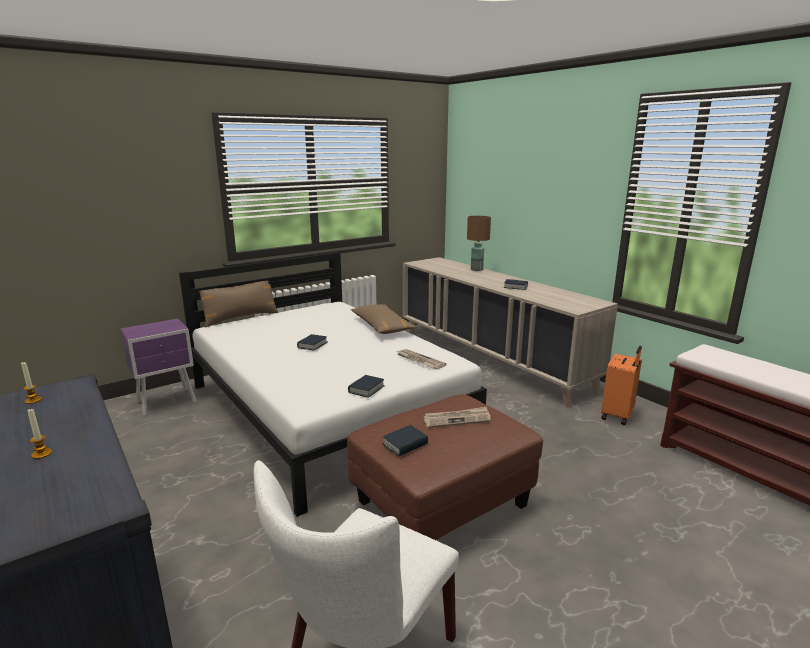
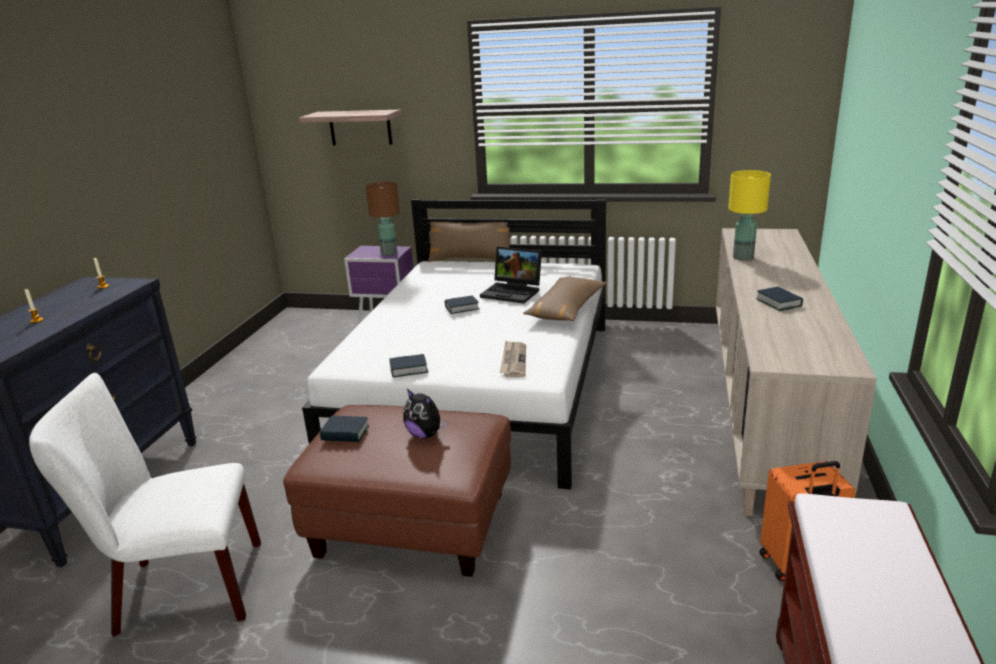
camera: 50 degrees right, 5 degrees up
newspaper [423,407,491,428] -> plush toy [403,389,447,439]
brown table lamp [467,216,491,271] -> brown table lamp moved to [366,182,400,255]
none -> shelf [299,110,401,145]
none -> laptop [480,246,542,304]
none -> yellow table lamp [728,170,771,261]

